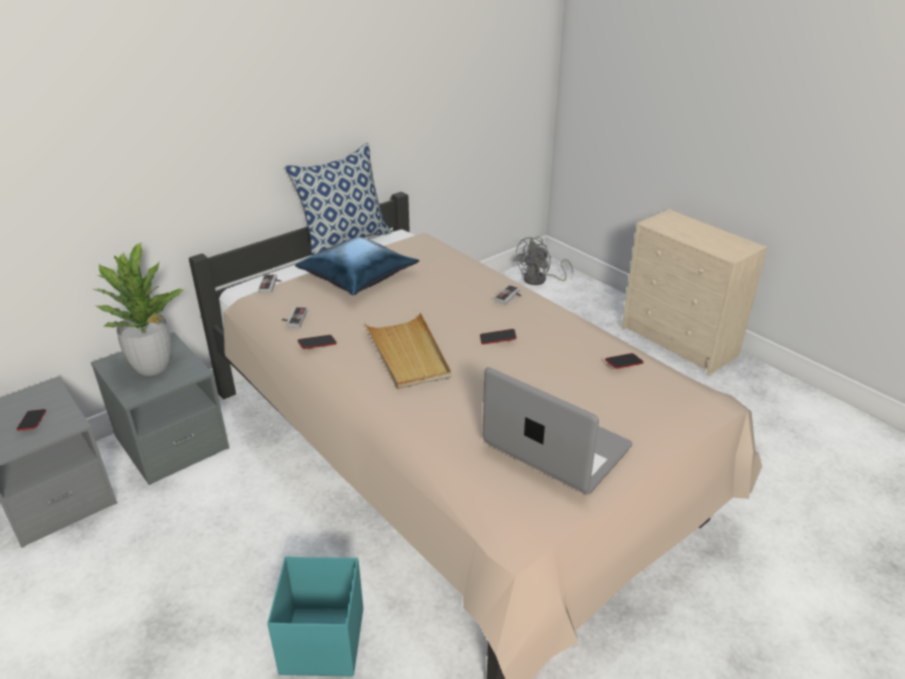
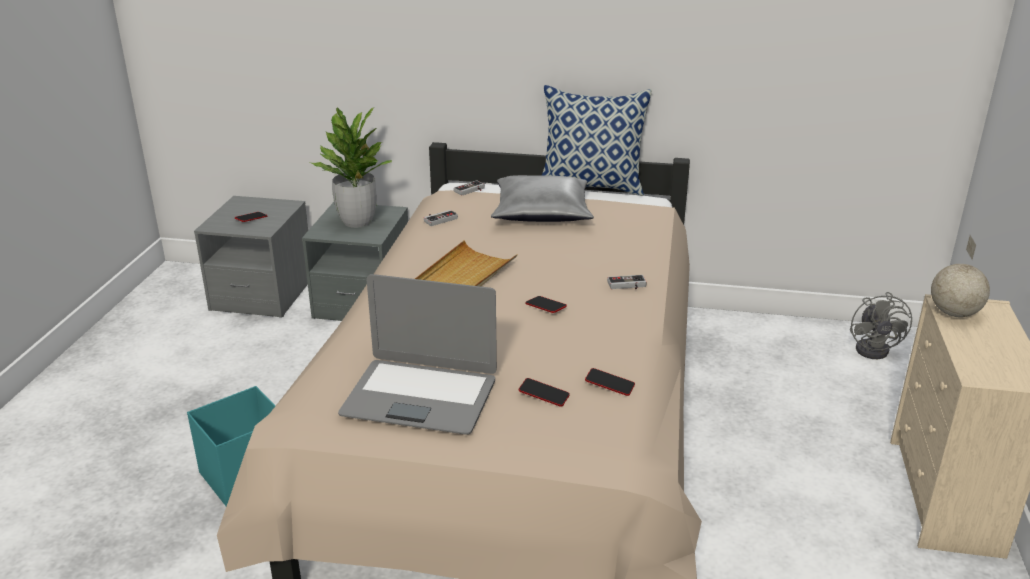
camera: 50 degrees right, 5 degrees down
blue pillow [295,236,419,295] -> grey pillow [491,175,594,222]
phone [298,335,337,349] -> phone moved to [519,378,570,407]
laptop [483,367,632,494] -> laptop turned 105 degrees clockwise [338,274,497,435]
grey fan [513,237,573,285] -> grey fan turned 90 degrees counterclockwise [850,292,912,359]
none -> globe [931,235,990,317]

